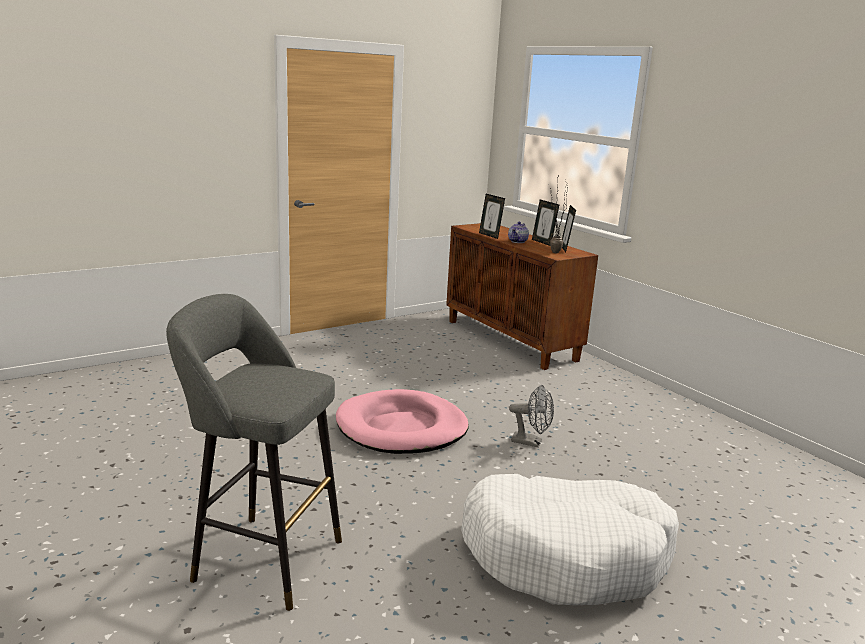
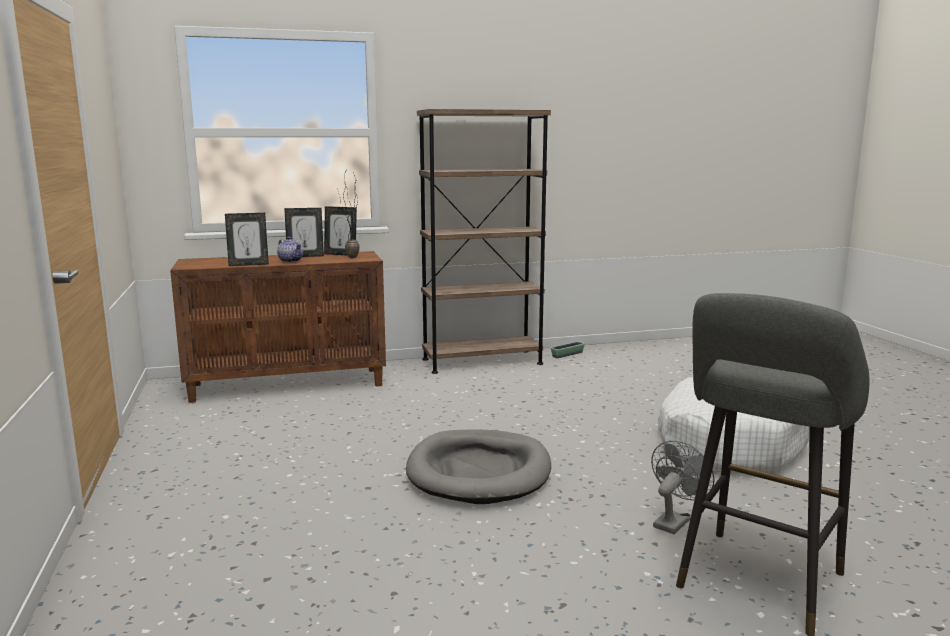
camera: 70 degrees left, 5 degrees down
pink dog bed [336,389,469,454] -> grey dog bed [406,429,551,504]
grey fan [509,385,554,447] -> grey fan moved to [651,441,715,534]
none -> brown bookcase [417,109,551,374]
none -> planter [551,342,585,358]

